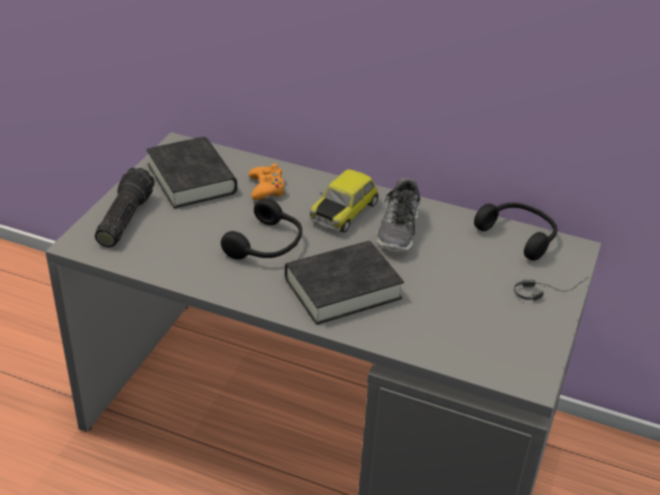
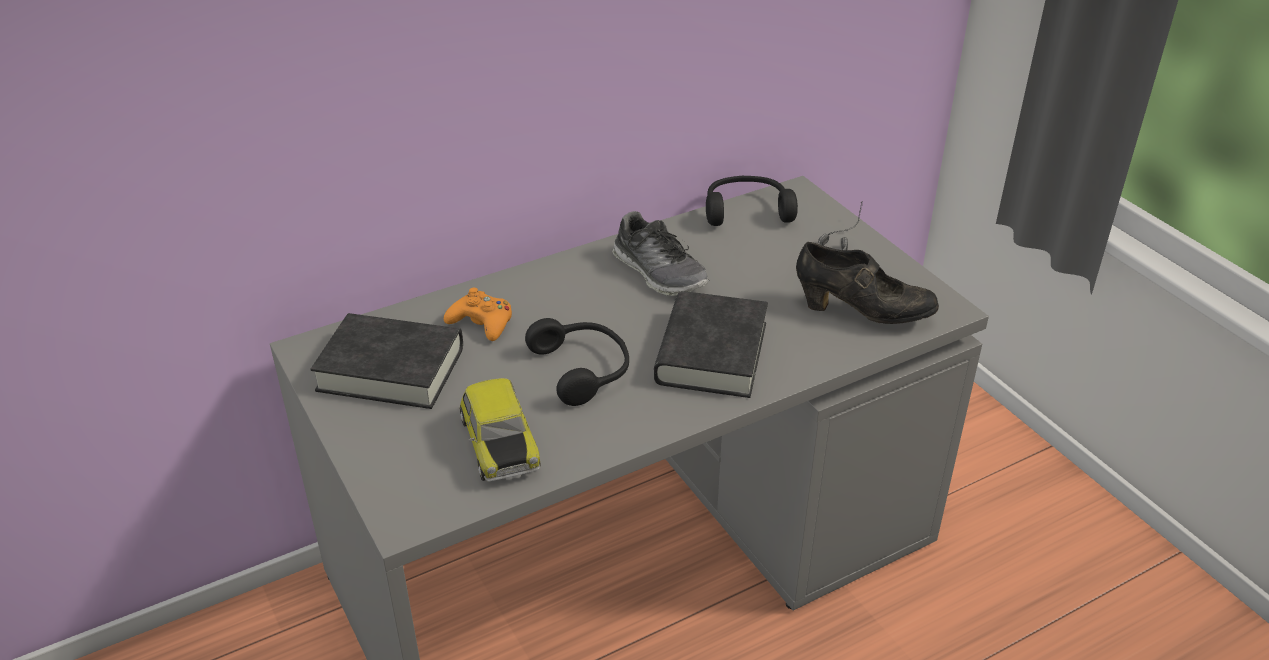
camera: 50 degrees left, 0 degrees up
flashlight [95,168,155,247] -> none
toy car [309,170,379,233] -> toy car moved to [459,378,540,482]
none -> black shoe [796,242,939,324]

